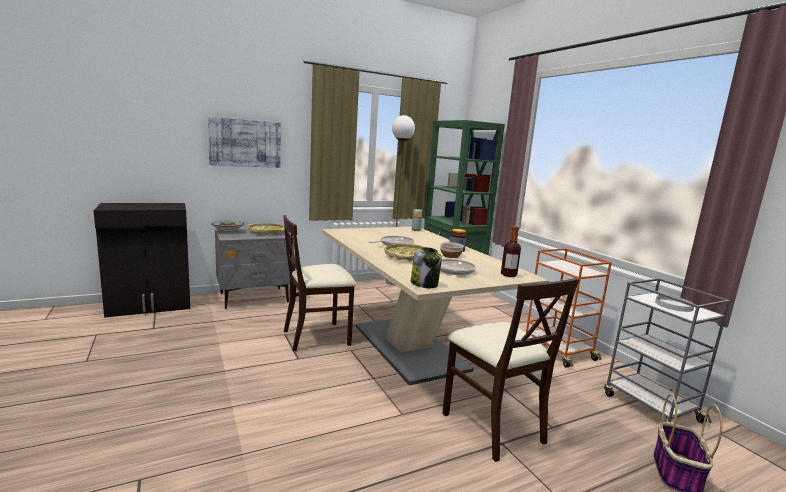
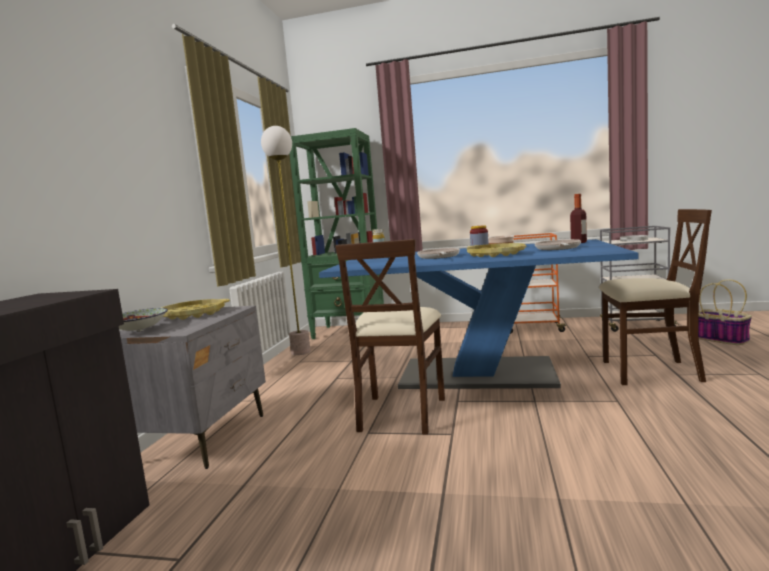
camera: 50 degrees left, 5 degrees down
picture [208,117,281,168] -> none
beige dining table [322,227,549,385] -> blue dining table [319,239,638,389]
jar [411,247,442,288] -> none

